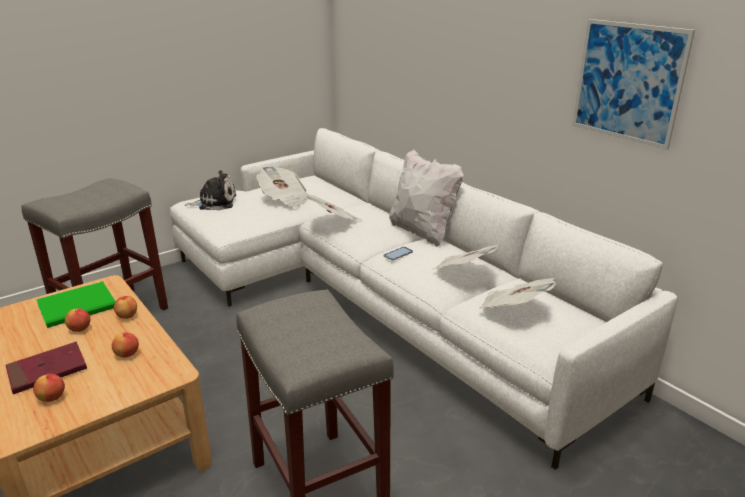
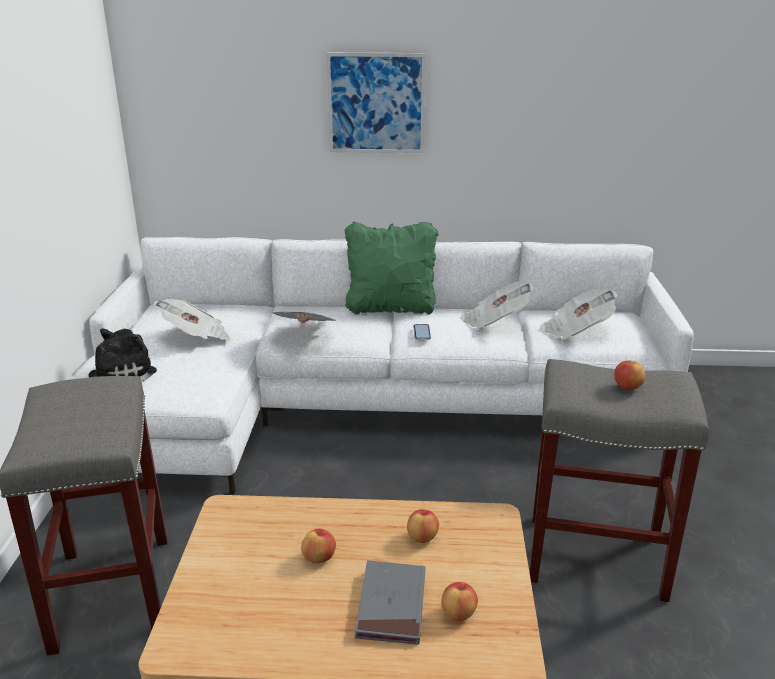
camera: 50 degrees left, 0 degrees up
red book [6,342,87,394] -> grey book [355,560,426,645]
green book [36,281,116,328] -> none
apple [114,296,137,319] -> apple moved to [614,360,646,390]
white pillow [389,149,464,247] -> green pillow [345,221,438,315]
picture [572,19,695,150] -> picture moved to [327,53,426,153]

